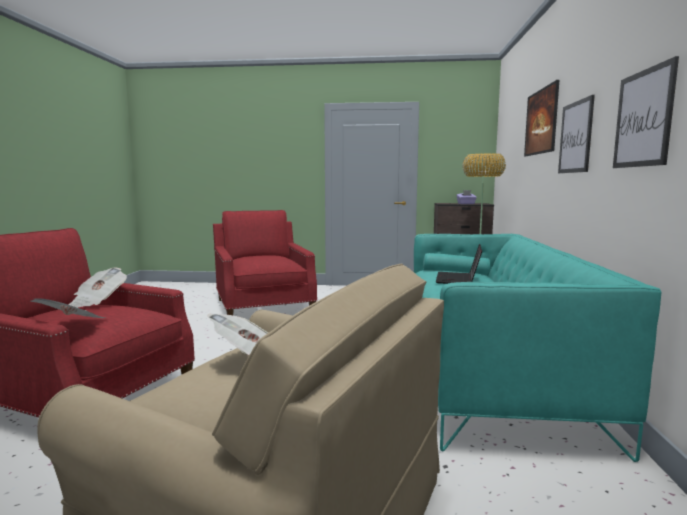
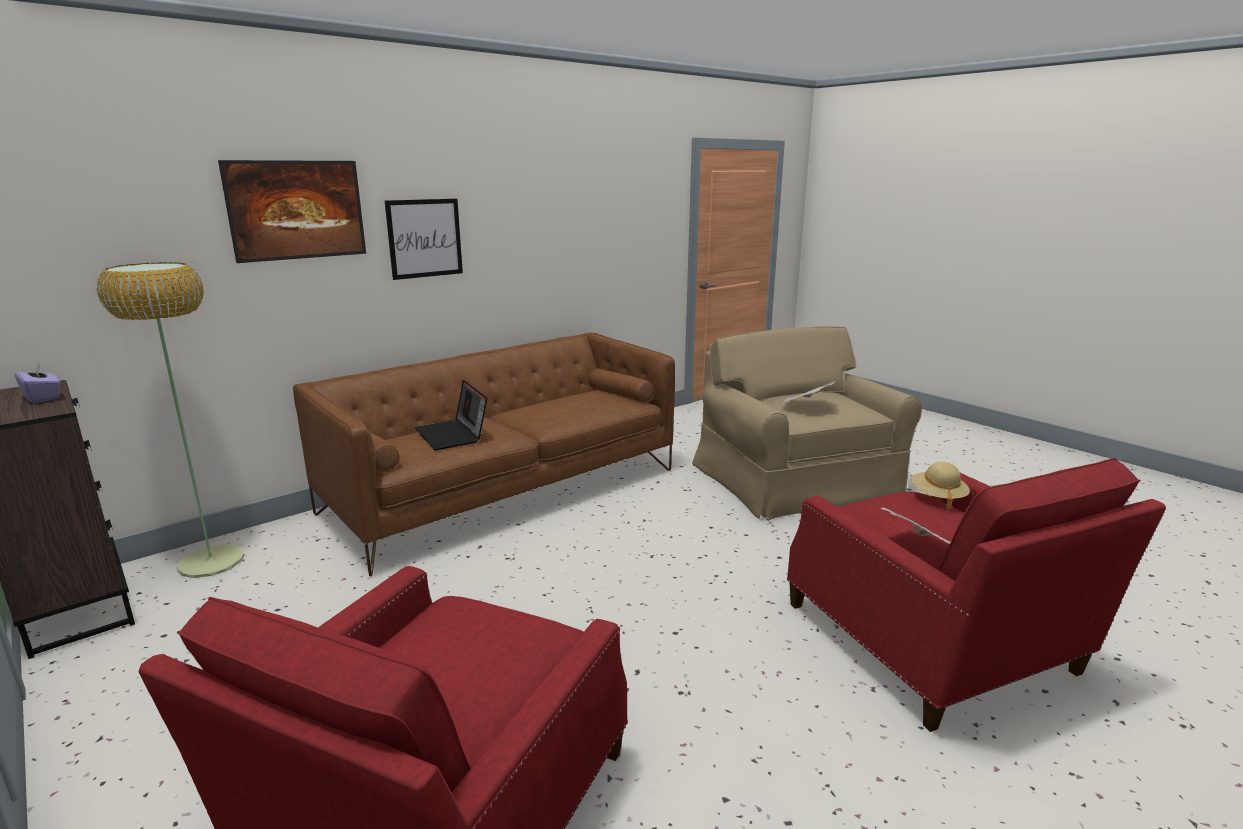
camera: 135 degrees left, 10 degrees up
newspaper [30,299,108,318] -> beige hat [911,462,970,510]
turquoise sofa [414,234,662,462] -> brown sofa [293,333,675,577]
laptop [436,244,482,284] -> laptop turned 90 degrees clockwise [414,380,487,450]
picture [613,56,679,168] -> none

